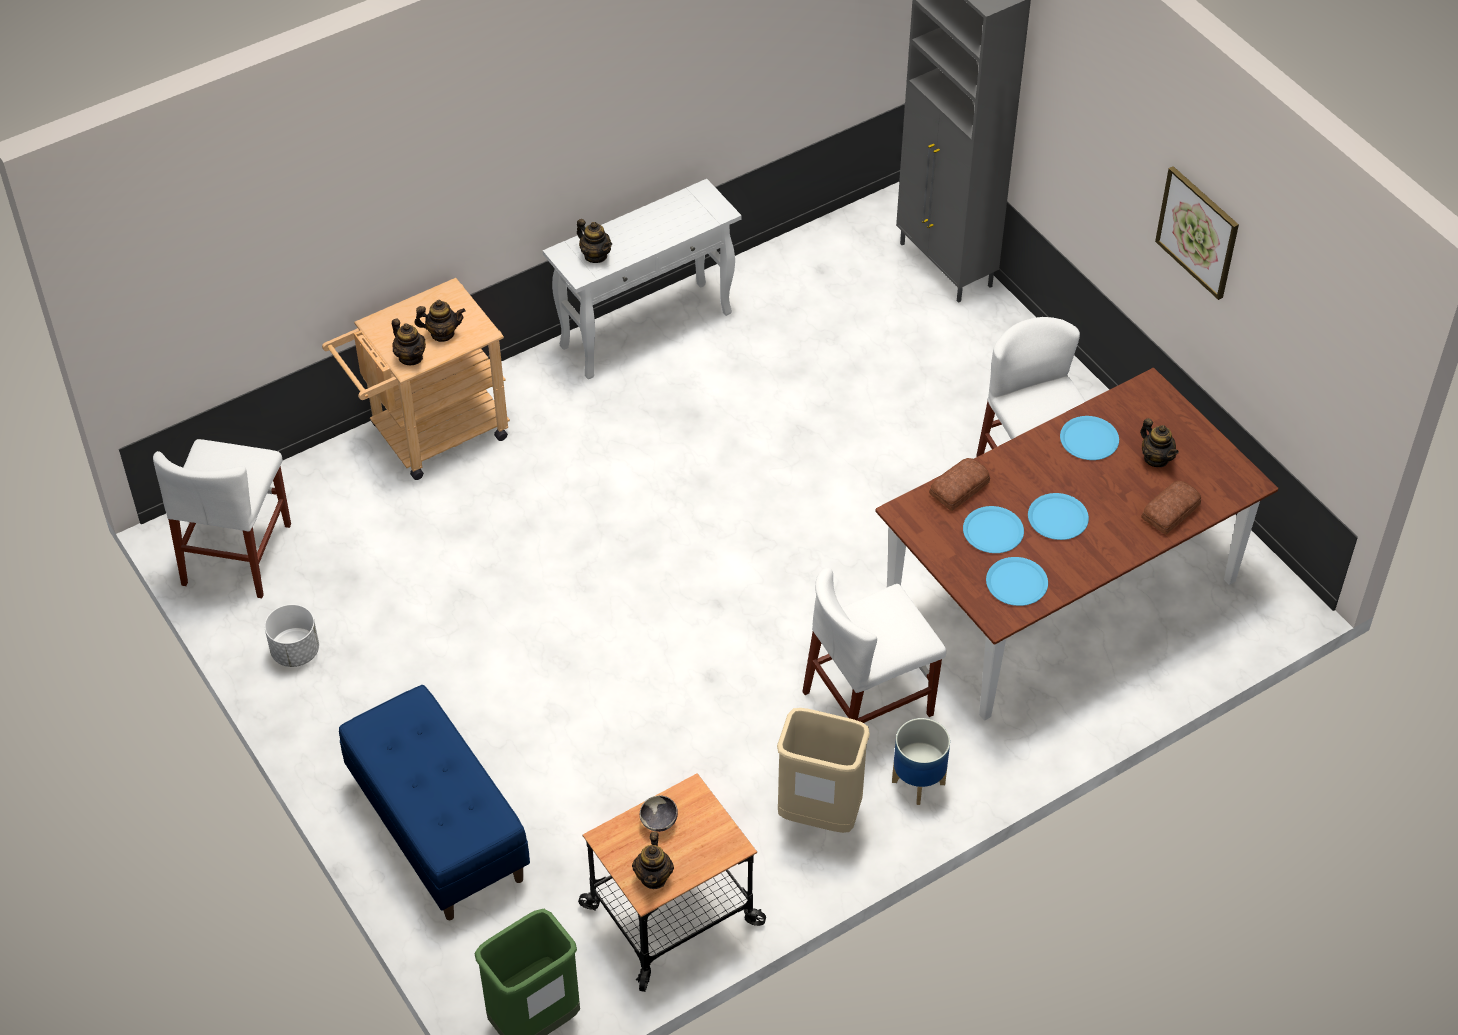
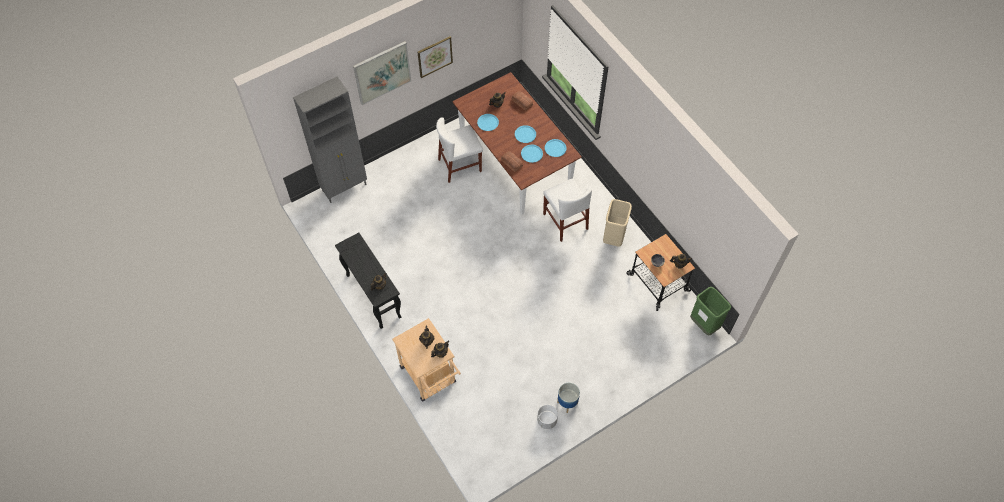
camera: 90 degrees left, 10 degrees up
white chair [153,439,291,598] -> none
blue bench [339,685,530,920] -> none
white console table [543,179,741,379] -> black console table [335,233,401,329]
planter [892,718,950,805] -> planter moved to [557,383,580,413]
none -> picture [353,41,411,105]

